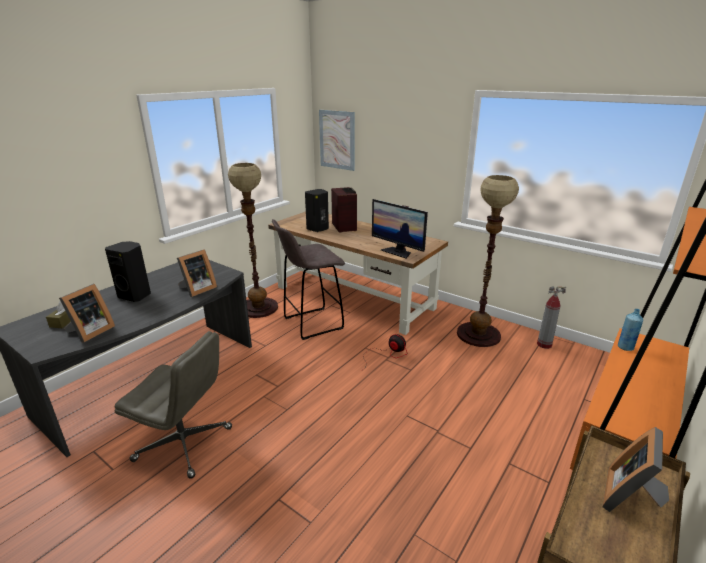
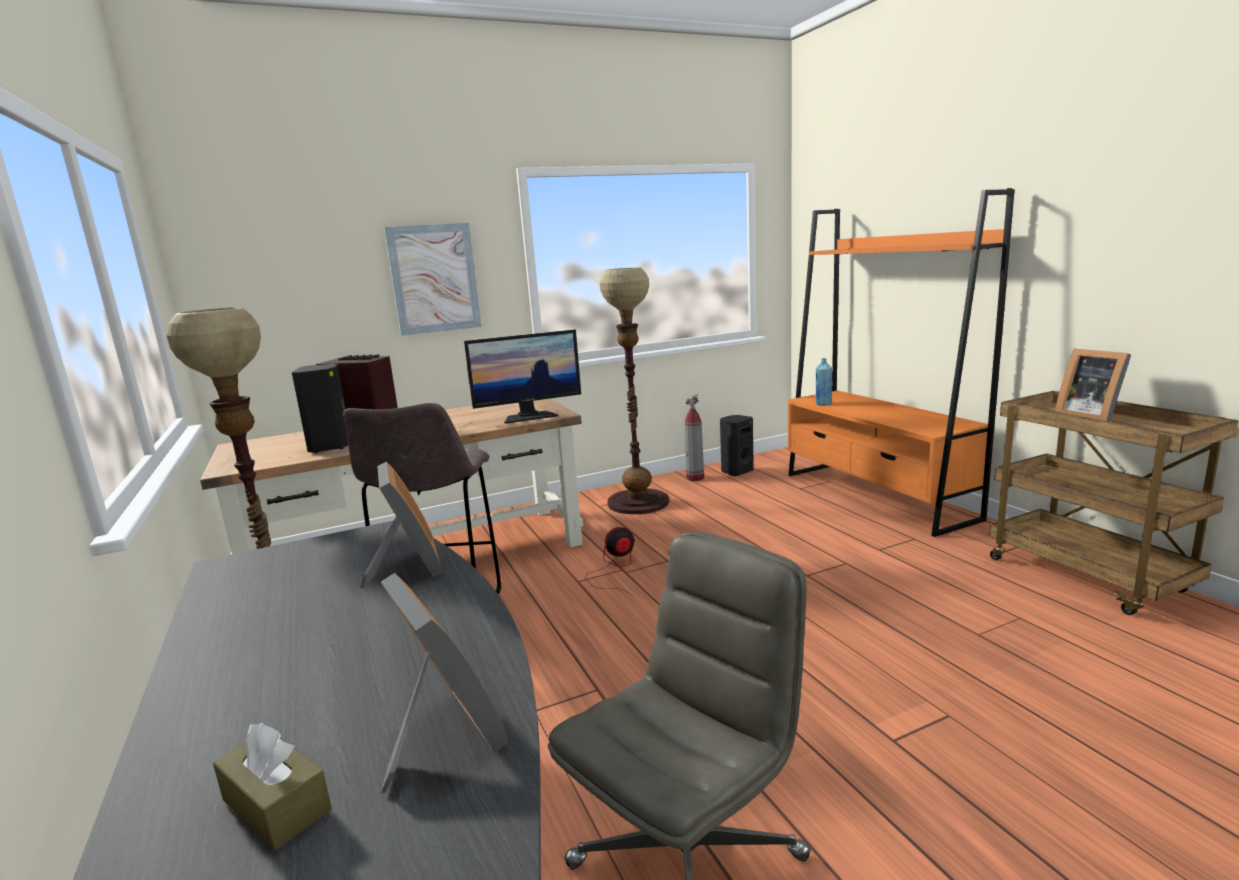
camera: 60 degrees left, 10 degrees down
black speaker [105,241,151,302] -> black speaker moved to [720,415,754,476]
picture [319,110,355,171] -> picture moved to [384,223,482,336]

